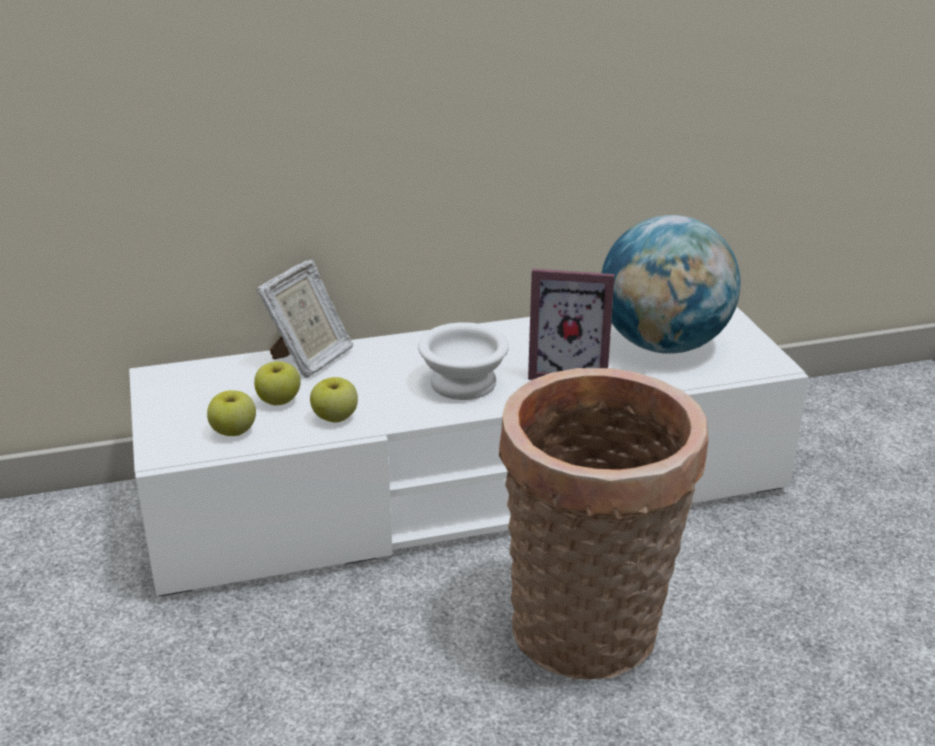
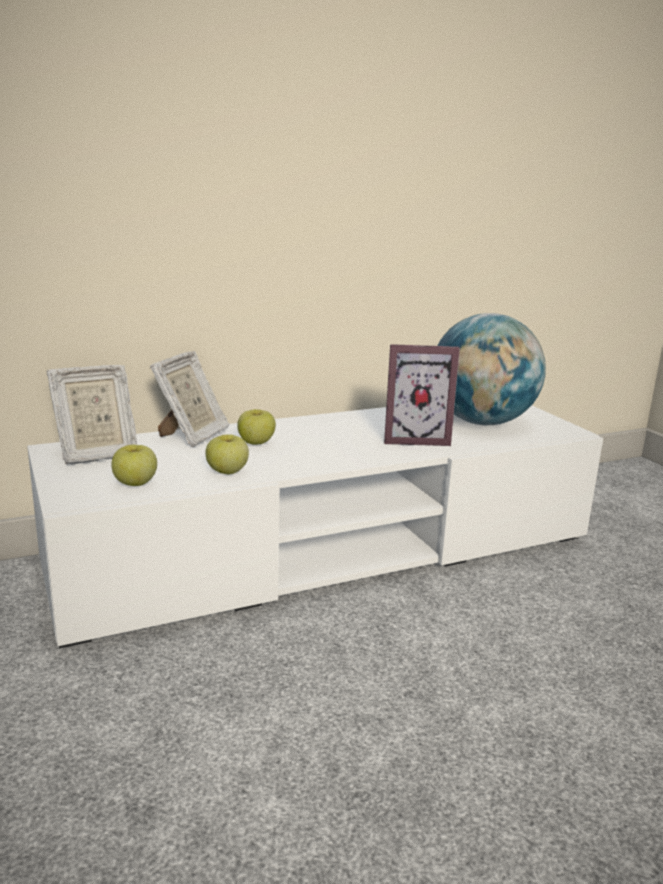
camera: 10 degrees left, 10 degrees down
apple [254,361,301,405] -> apple moved to [237,409,276,445]
white bowl [418,322,509,400] -> none
basket [499,368,709,680] -> none
none -> picture frame [46,365,137,465]

